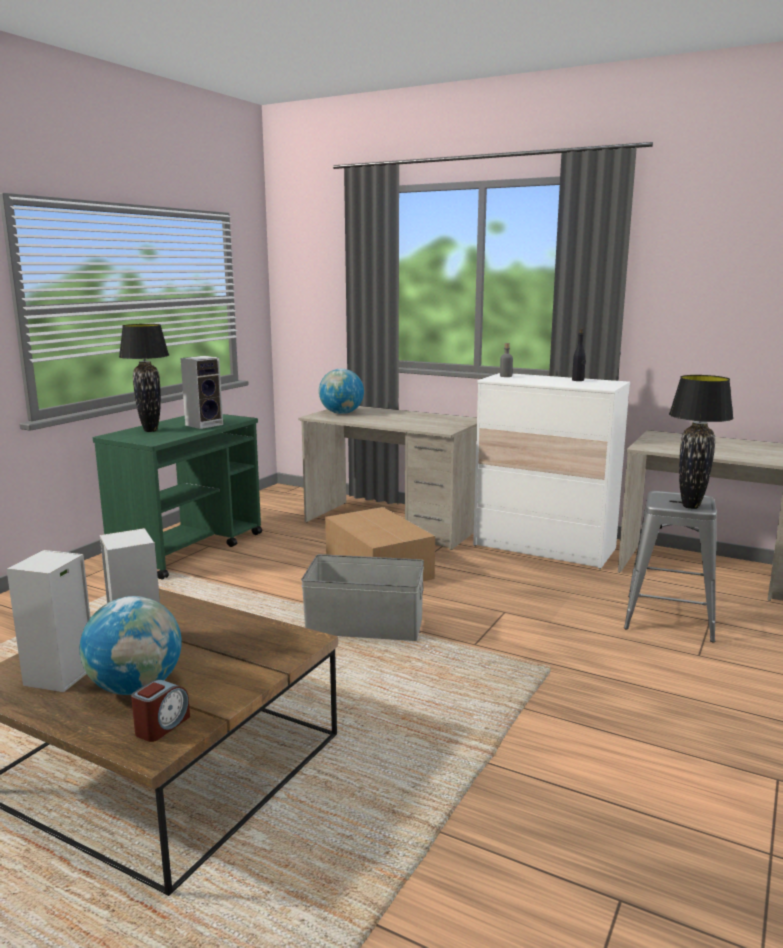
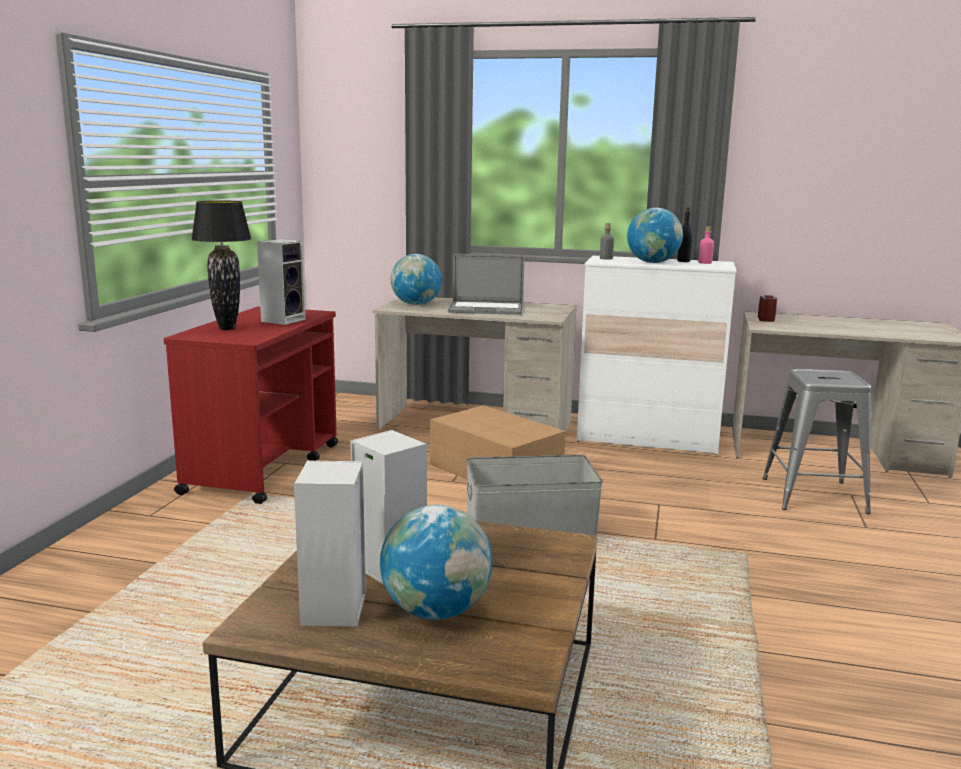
camera: 15 degrees left, 0 degrees up
green cart [93,414,262,580] -> red cart [163,307,338,504]
alarm clock [131,679,190,742] -> alarm clock moved to [758,295,777,322]
black table lamp [669,375,734,509] -> none
none -> laptop [448,254,524,315]
none -> globe [627,208,683,263]
none -> pink bottle [698,226,714,264]

